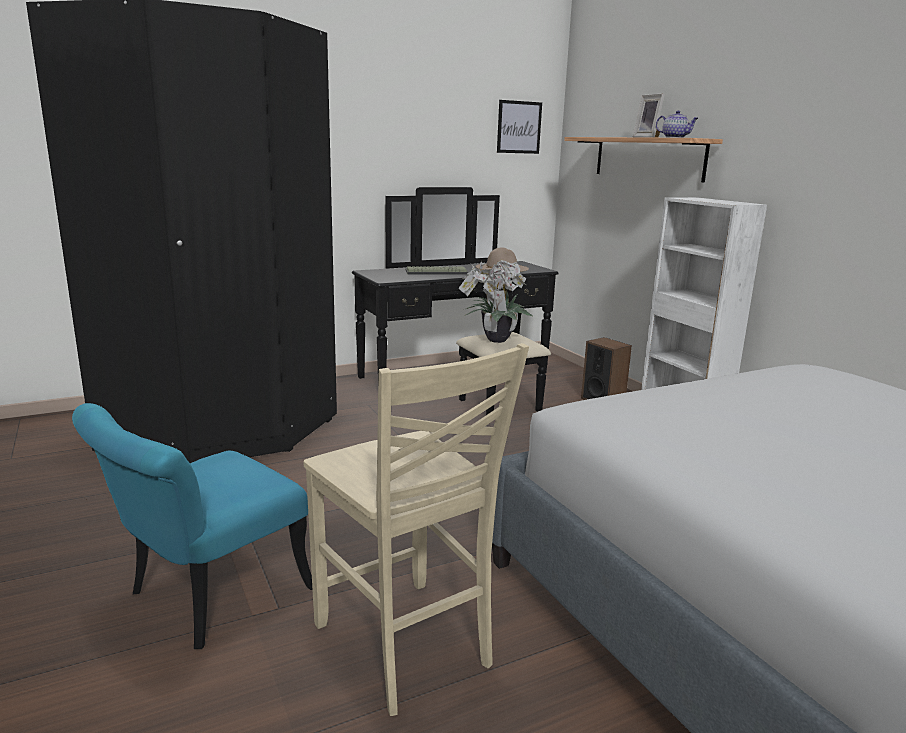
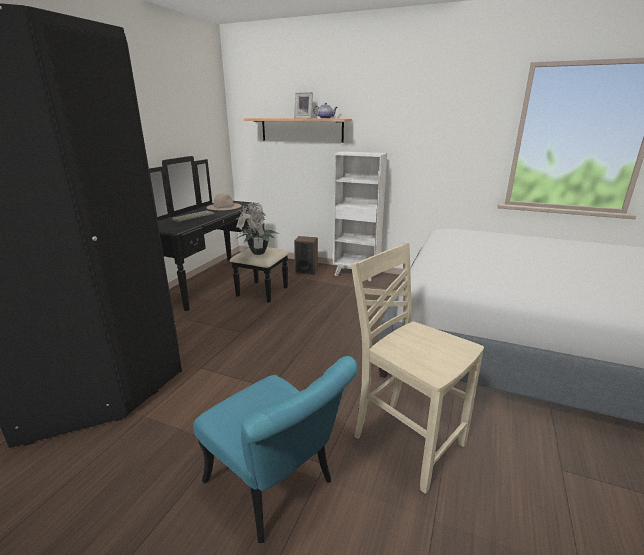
camera: 40 degrees left, 5 degrees up
turquoise chair [72,403,312,649] -> turquoise chair turned 45 degrees counterclockwise [193,356,358,543]
beige chair [304,343,529,716] -> beige chair turned 150 degrees counterclockwise [351,242,484,494]
picture [497,100,542,154] -> none

